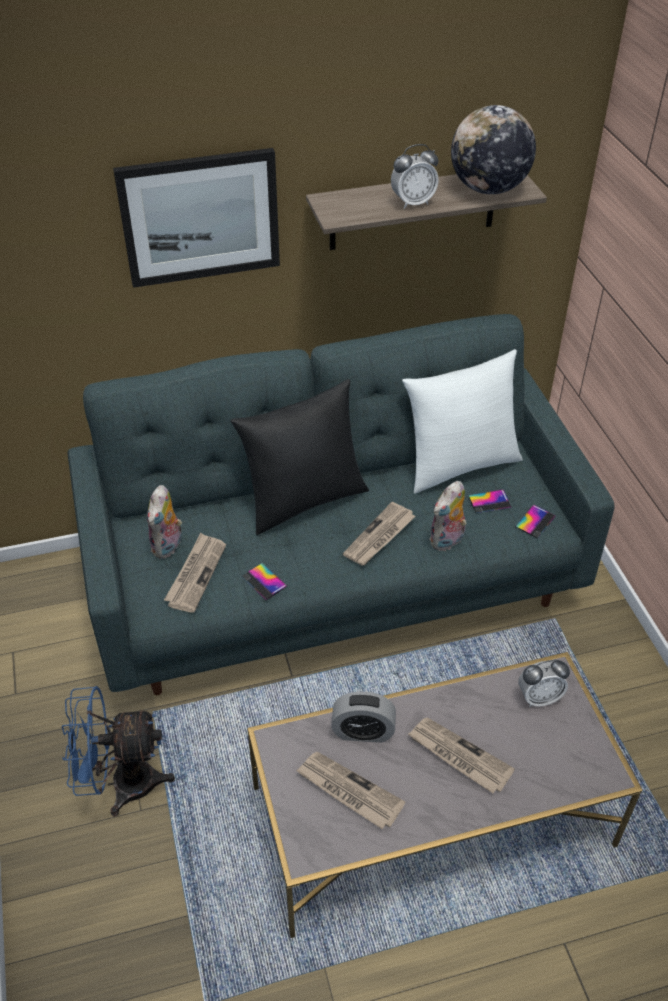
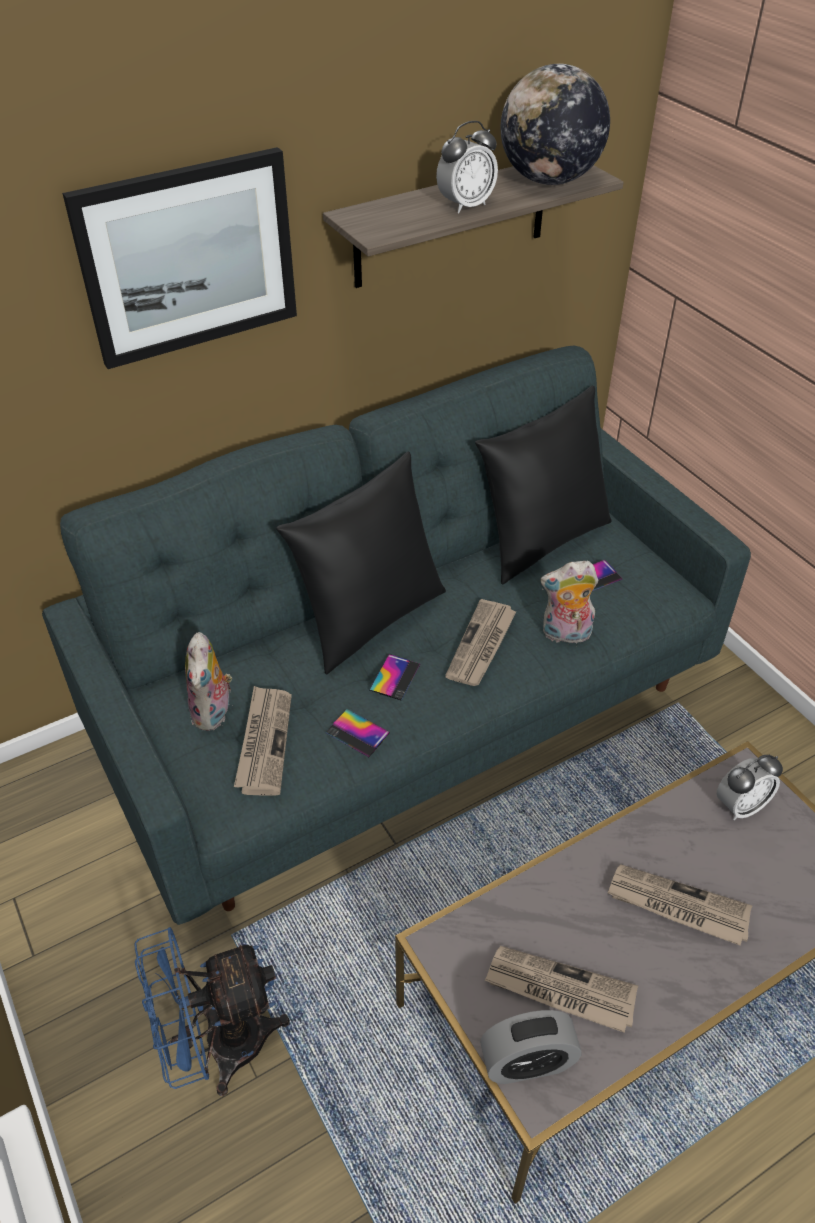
camera: 15 degrees left, 0 degrees up
alarm clock [331,691,396,743] -> alarm clock moved to [480,1010,581,1084]
white pillow [402,349,523,494] -> black pillow [475,386,612,584]
plush toy [429,481,467,551] -> plush toy turned 60 degrees clockwise [540,561,598,647]
phone [515,505,556,538] -> phone moved to [369,654,420,701]

